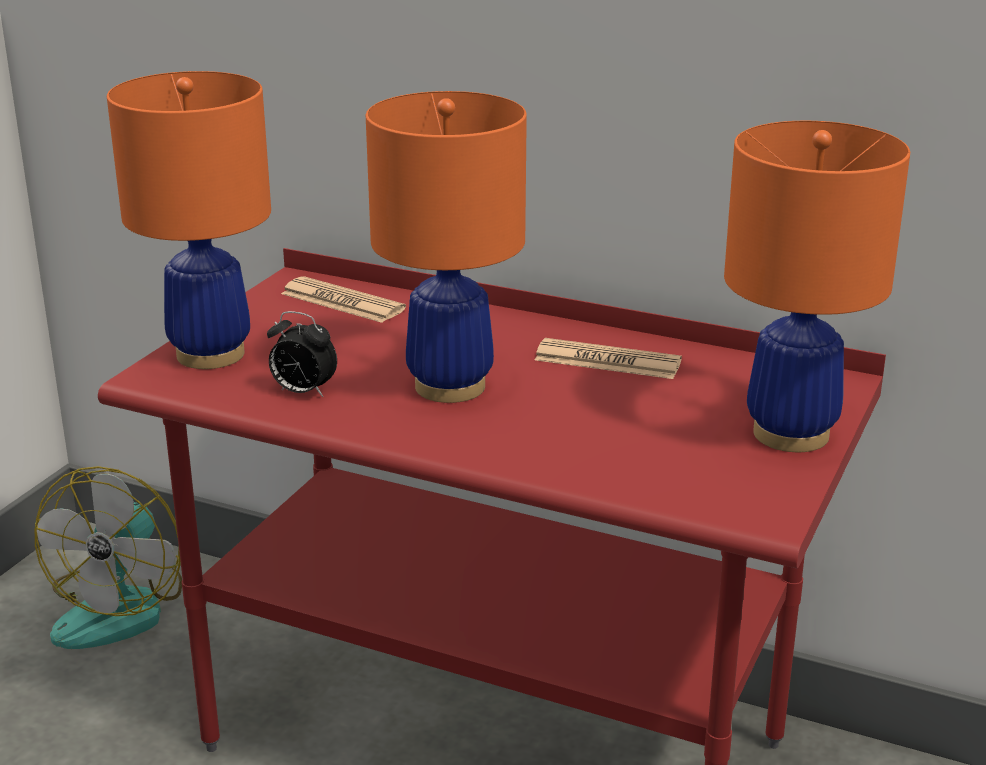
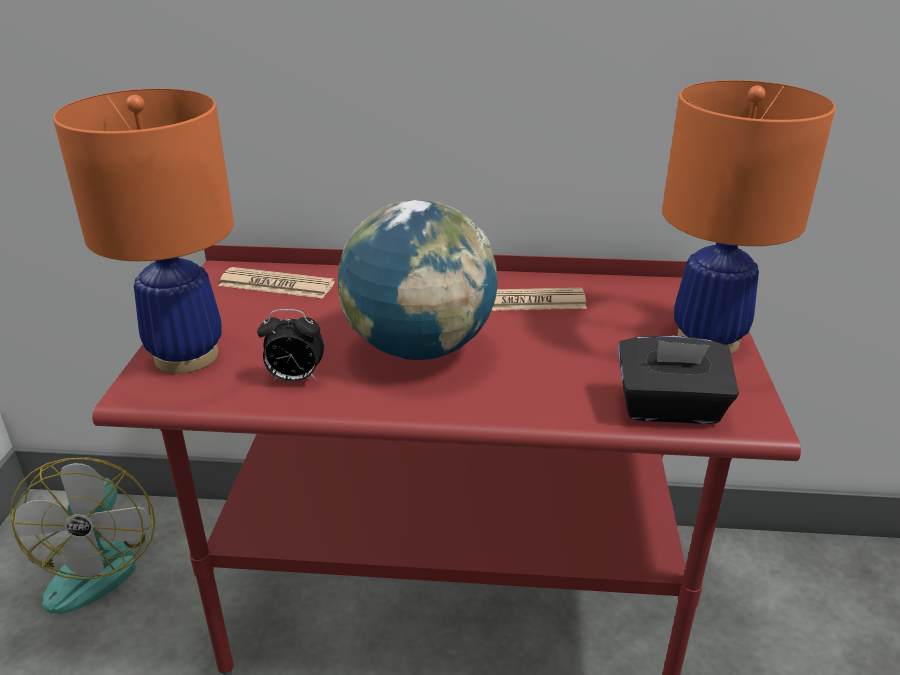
camera: 20 degrees left, 5 degrees up
orange table lamp [366,91,527,403] -> globe [338,200,498,360]
none -> black tissue box [618,336,739,424]

